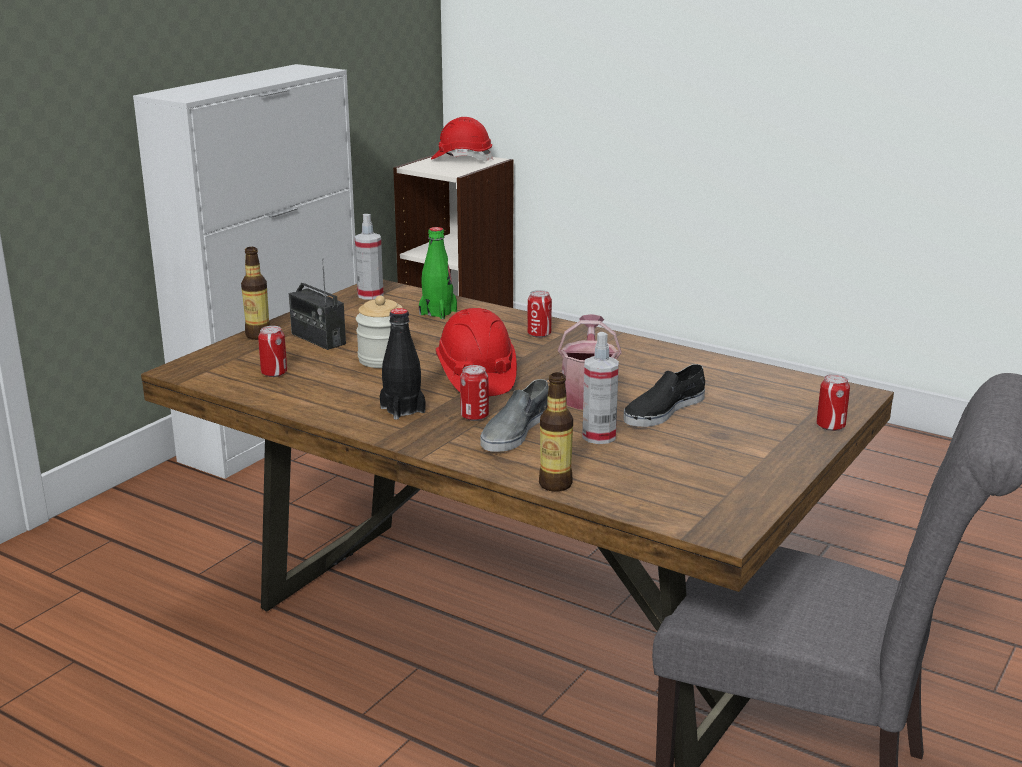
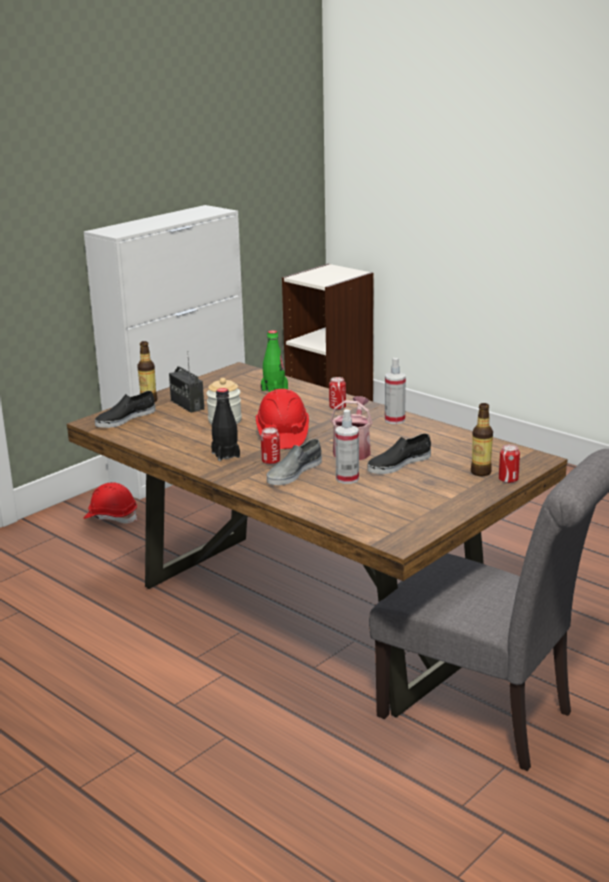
camera: 10 degrees right, 0 degrees up
can [258,326,287,377] -> none
spray bottle [355,214,384,300] -> spray bottle moved to [385,358,406,424]
red hard hat [431,117,493,161] -> red hard hat moved to [84,482,137,524]
bottle [539,372,573,492] -> bottle moved to [471,403,493,476]
none -> black shoe [95,391,156,428]

